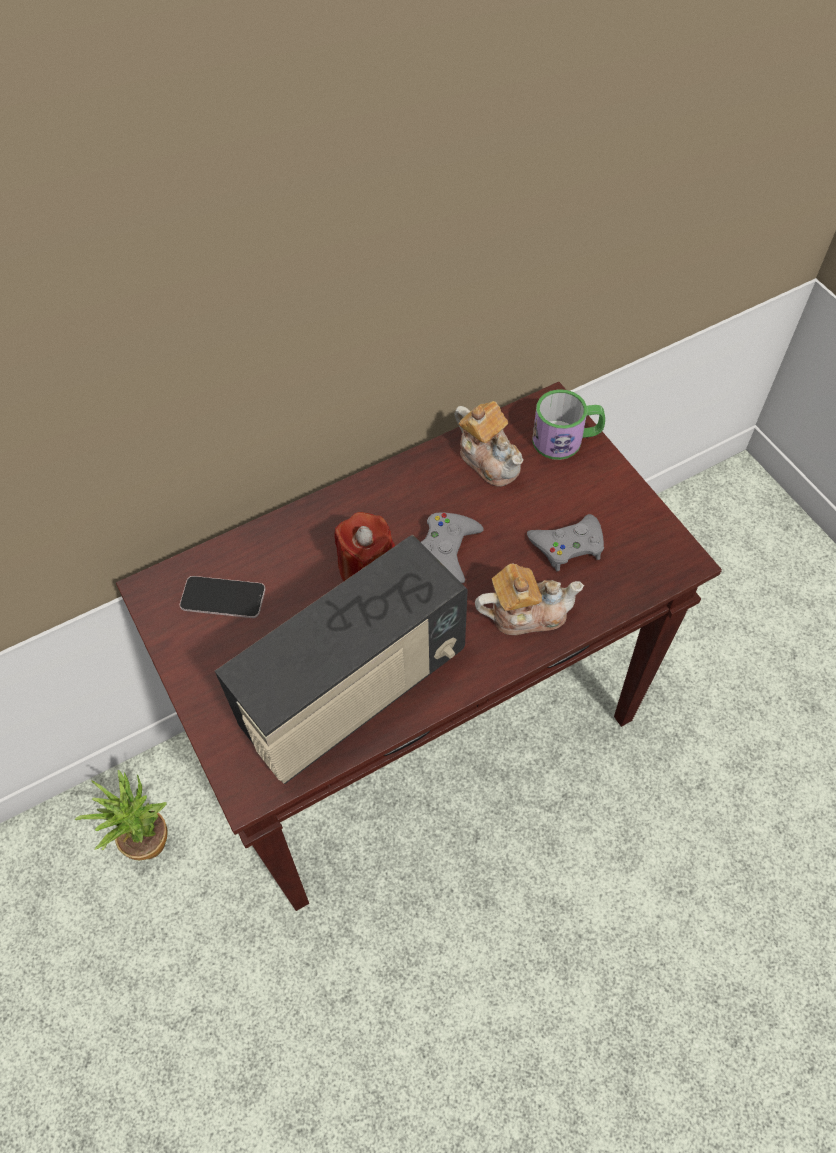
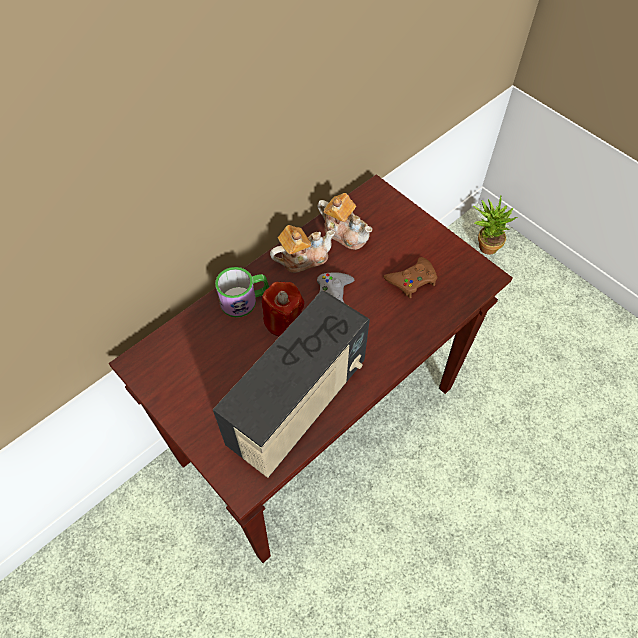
camera: 15 degrees left, 0 degrees up
potted plant [75,770,168,860] -> potted plant moved to [473,195,517,255]
phone [180,576,265,618] -> none
teapot [475,563,584,635] -> teapot moved to [270,225,335,273]
grey game controller [527,514,604,571] -> brown game controller [384,257,437,298]
mug [532,389,605,460] -> mug moved to [215,267,269,318]

